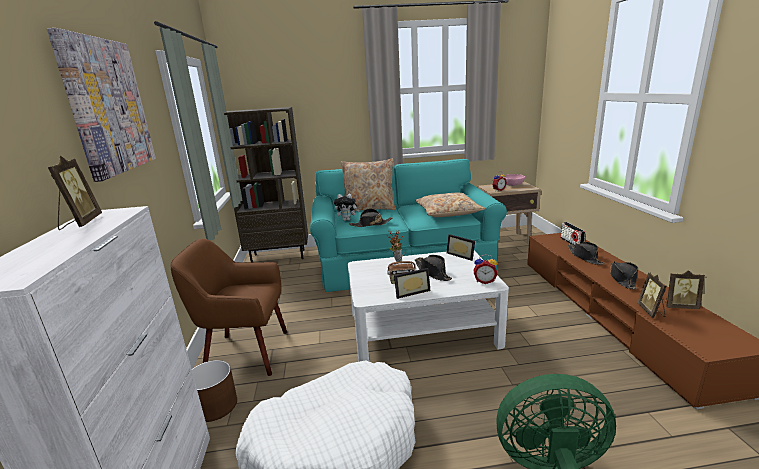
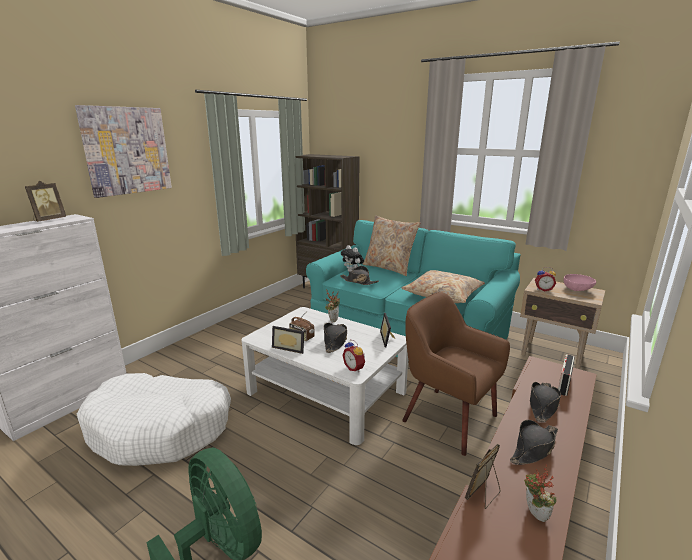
camera: 40 degrees right, 0 degrees up
brown armchair [170,239,287,376] -> brown armchair moved to [402,292,510,456]
brown planter [192,360,237,422] -> none
picture frame [665,270,705,309] -> potted plant [524,465,557,522]

